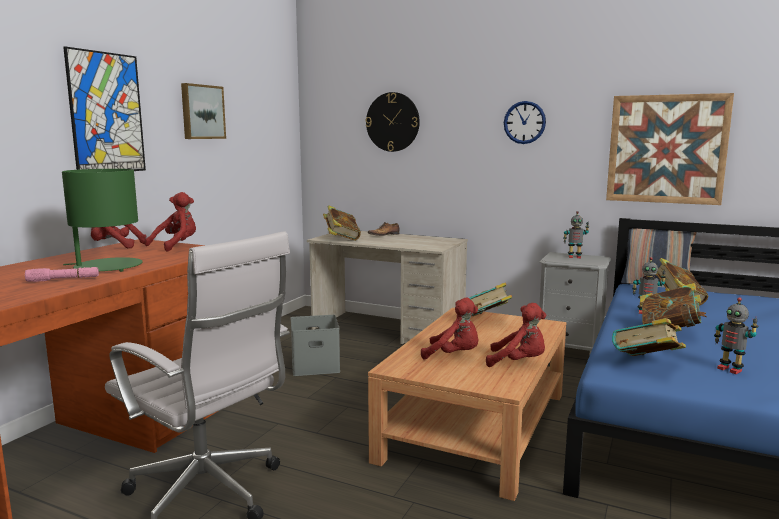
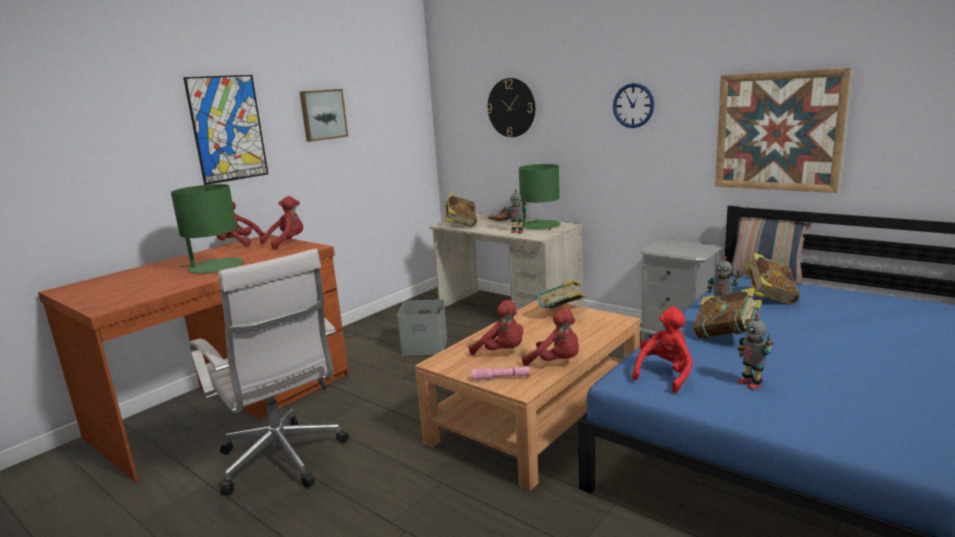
camera: 15 degrees right, 5 degrees up
pink flashlight [25,267,99,282] -> pink flashlight moved to [471,366,530,380]
toy robot [563,211,589,258] -> toy robot moved to [506,189,527,233]
book [612,318,686,356] -> red plush toy [632,307,693,393]
none -> green table lamp [519,164,561,230]

